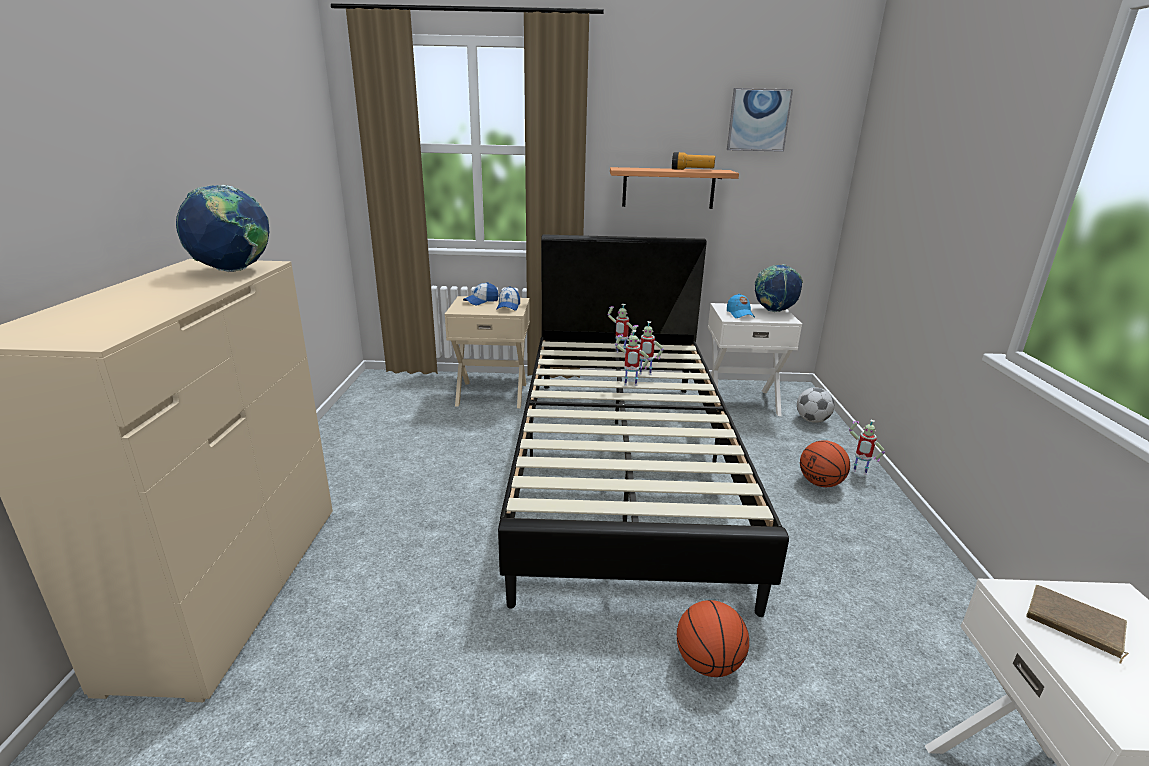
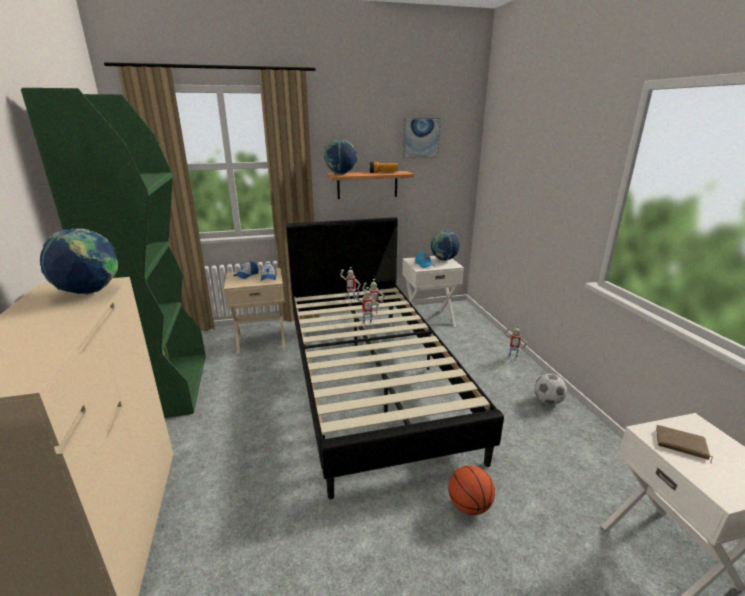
camera: 15 degrees left, 0 degrees up
football [797,387,834,423] -> football moved to [534,374,567,405]
basketball [800,440,850,487] -> none
none -> green bookcase [21,88,206,418]
none -> globe [324,139,358,175]

